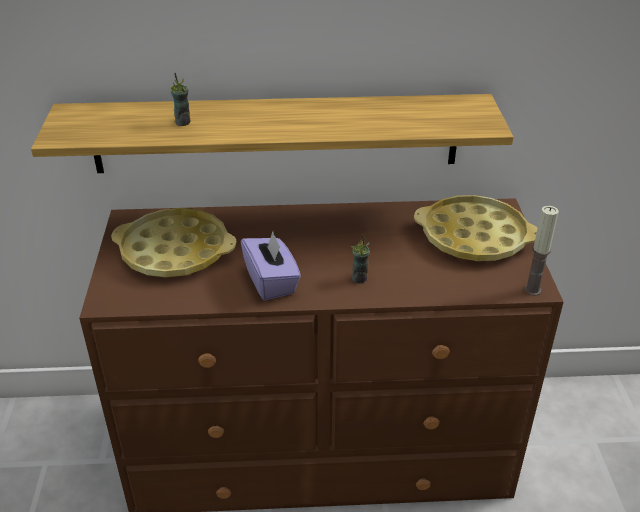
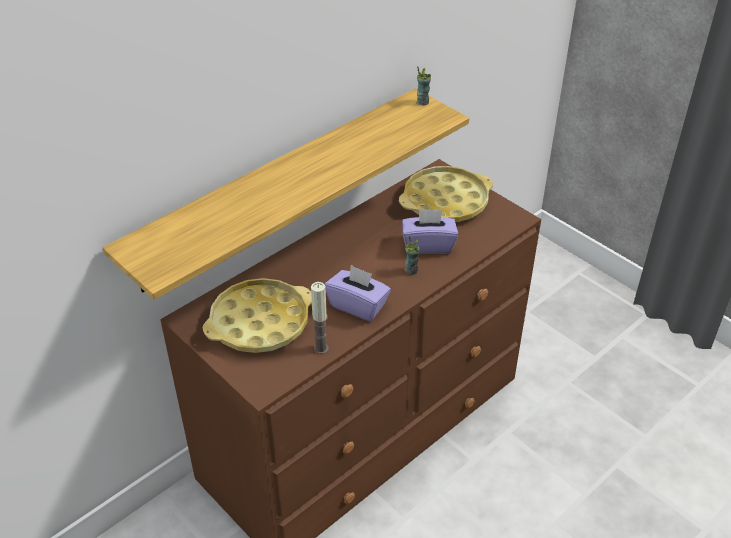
camera: 40 degrees left, 5 degrees up
cup [169,73,191,126] -> cup moved to [416,66,431,106]
candle [524,206,559,296] -> candle moved to [311,282,329,354]
none -> purple tissue box [402,209,458,254]

